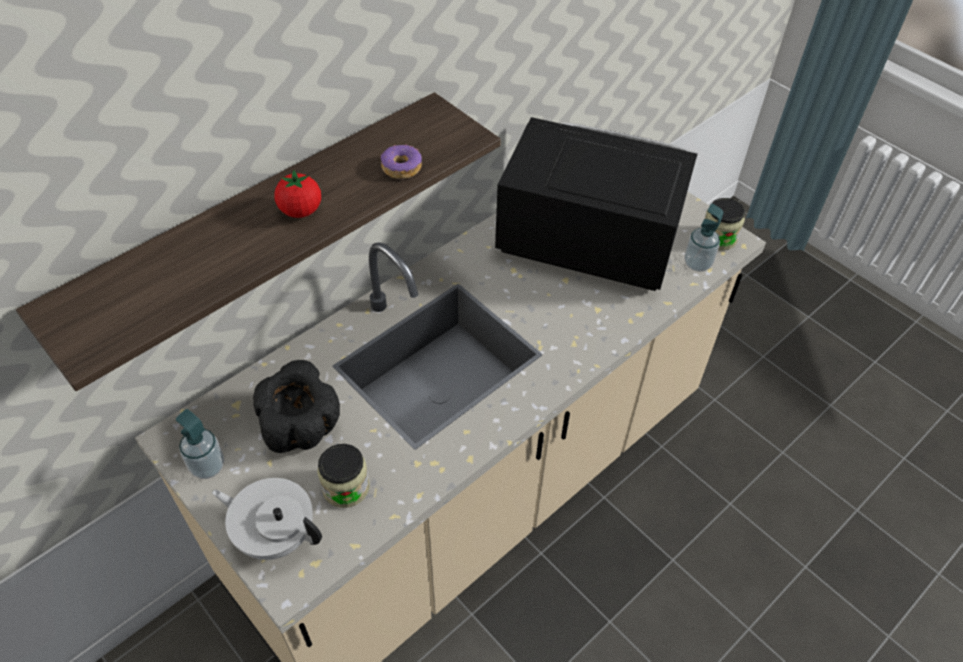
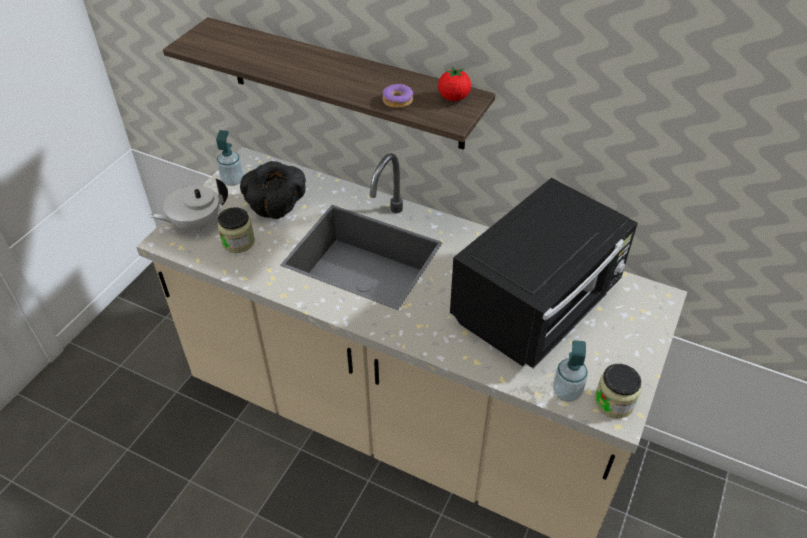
camera: 70 degrees right, 5 degrees down
white teapot [212,478,322,560] -> white teapot turned 120 degrees counterclockwise [149,178,228,232]
tomato [274,170,321,218] -> tomato moved to [438,66,471,101]
black microwave [495,117,698,291] -> black microwave turned 45 degrees clockwise [450,178,638,369]

